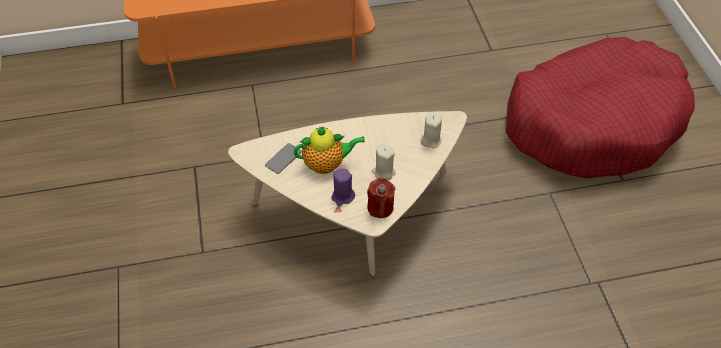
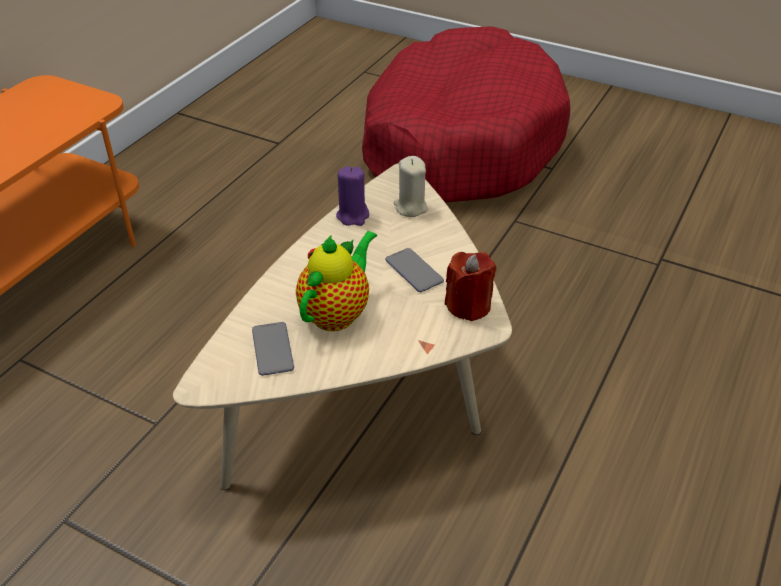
camera: 50 degrees left, 10 degrees down
purple candle [331,169,355,206] -> purple candle moved to [336,166,369,226]
beige candle [372,144,396,180] -> phone [385,248,444,292]

